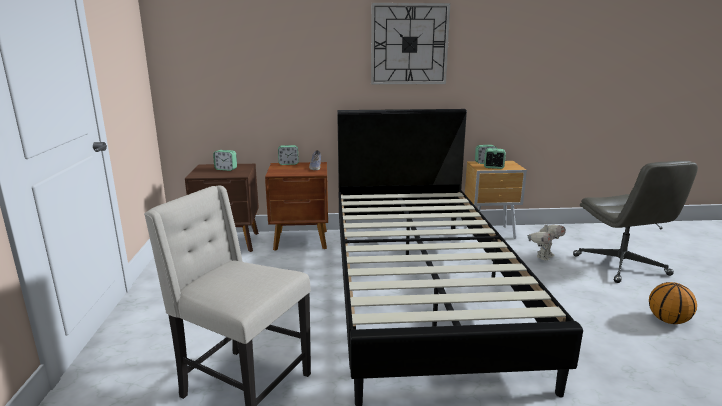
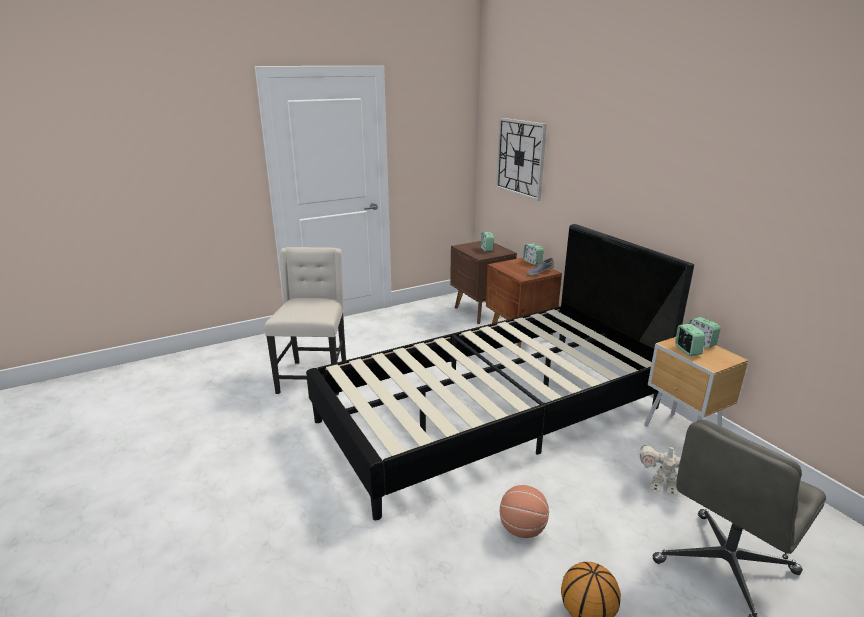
camera: 65 degrees right, 5 degrees up
wall clock [371,3,451,85] -> wall clock moved to [496,118,547,201]
none -> basketball [500,485,549,538]

